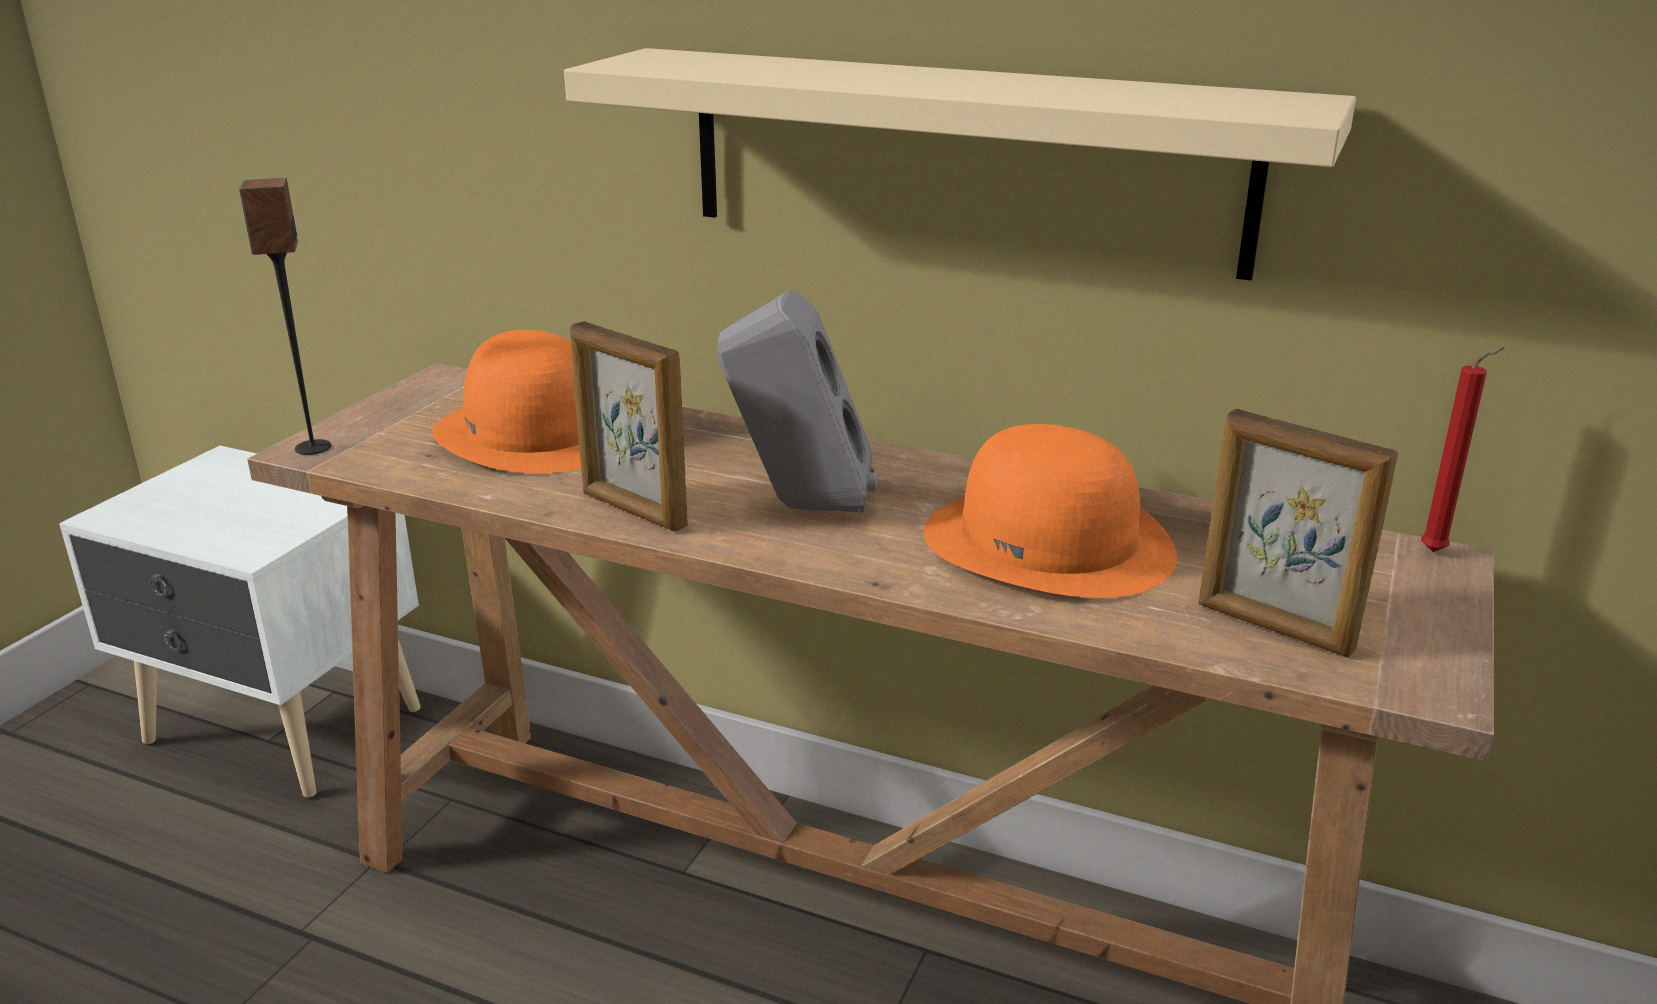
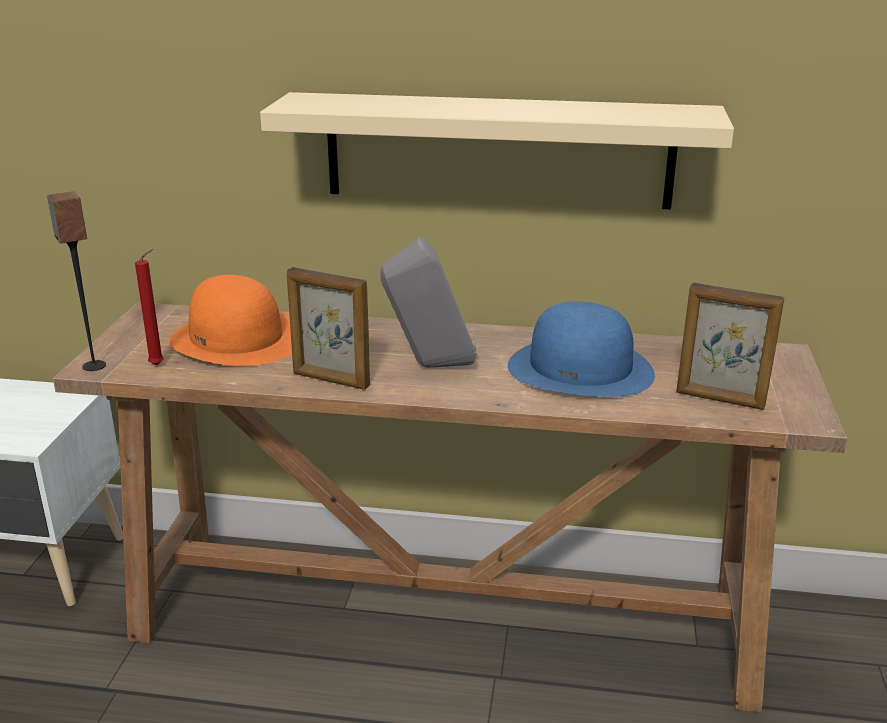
camera: 15 degrees left, 0 degrees up
orange hat [924,424,1177,598] -> blue hat [508,301,655,397]
red candle [1421,347,1504,552] -> red candle moved to [135,249,164,366]

